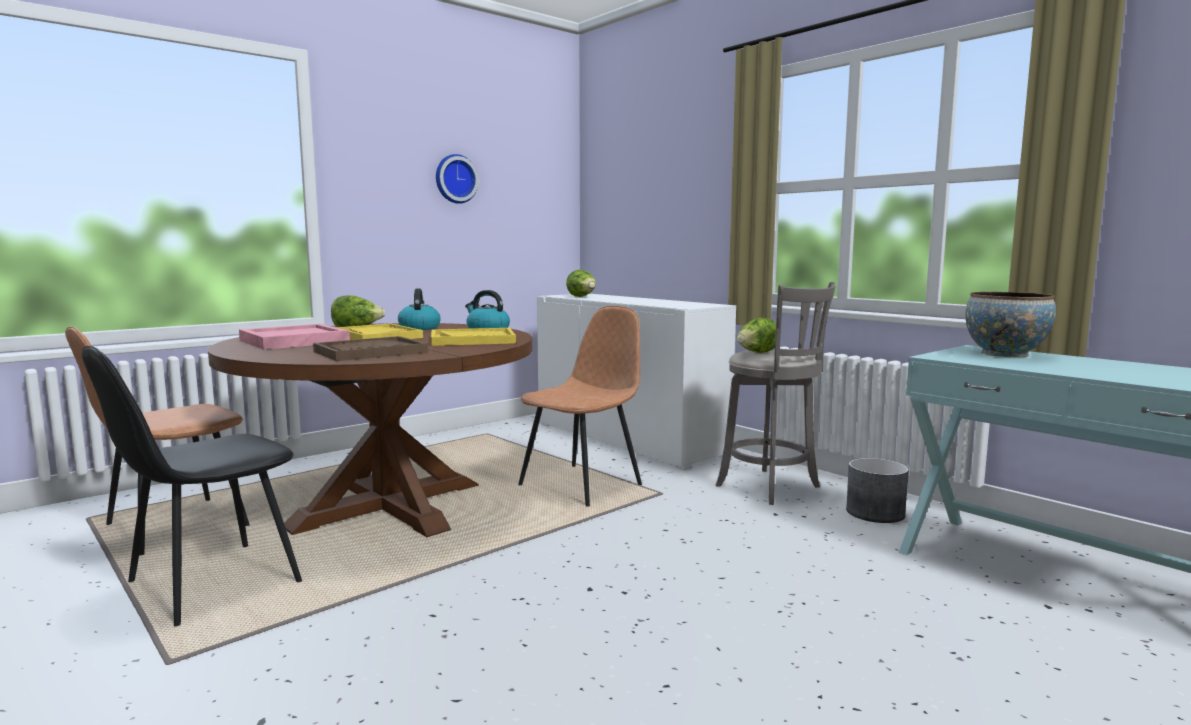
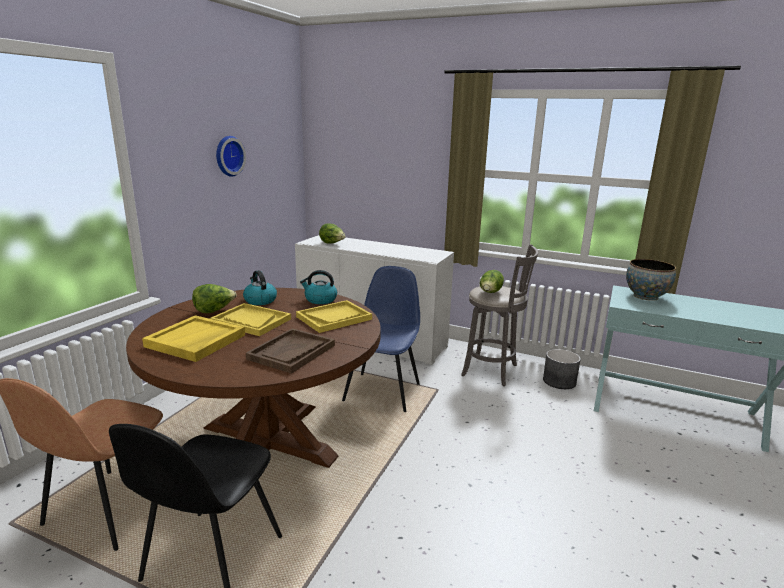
camera: 25 degrees left, 10 degrees up
pink tray [239,324,350,350] -> yellow tray [142,315,245,362]
brown chair [518,306,642,507] -> blue chair [342,266,420,412]

